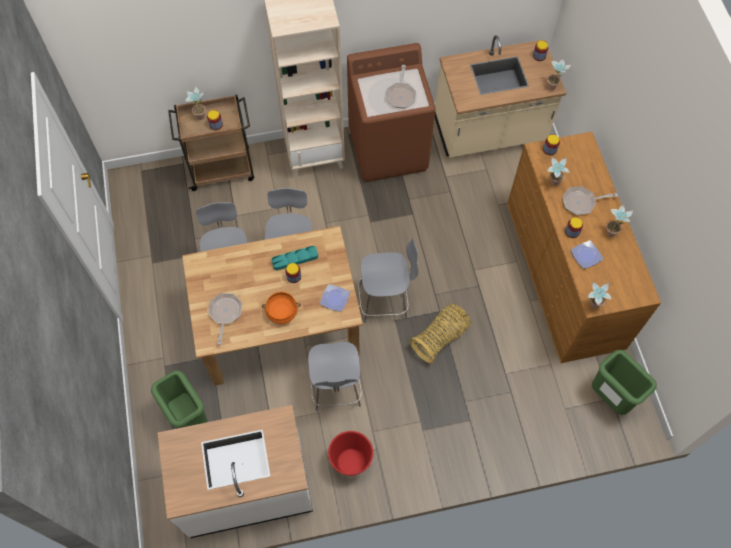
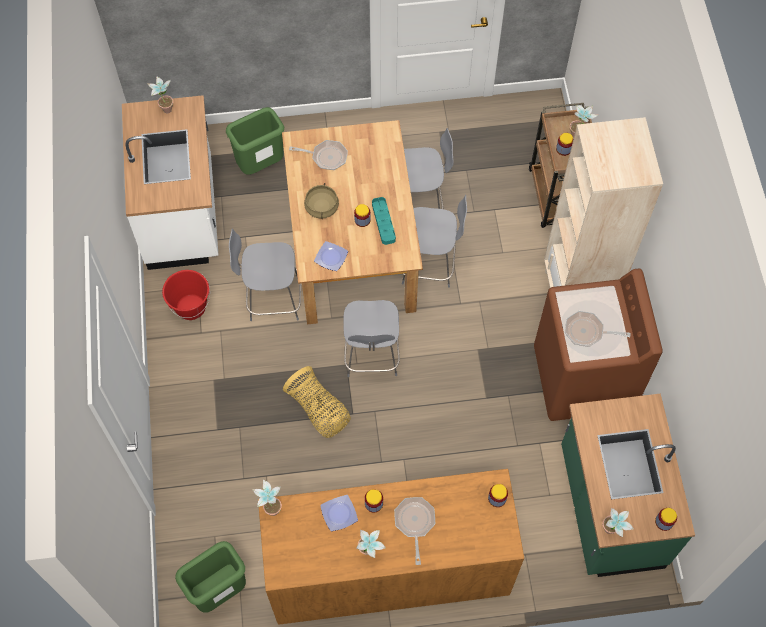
camera: 95 degrees right, 0 degrees up
orange cooking pot [262,292,300,324] -> beige cooking pot [304,183,339,219]
beige counter [435,35,566,157] -> green counter [561,393,695,577]
potted plant [547,157,570,186] -> potted plant moved to [148,76,173,113]

